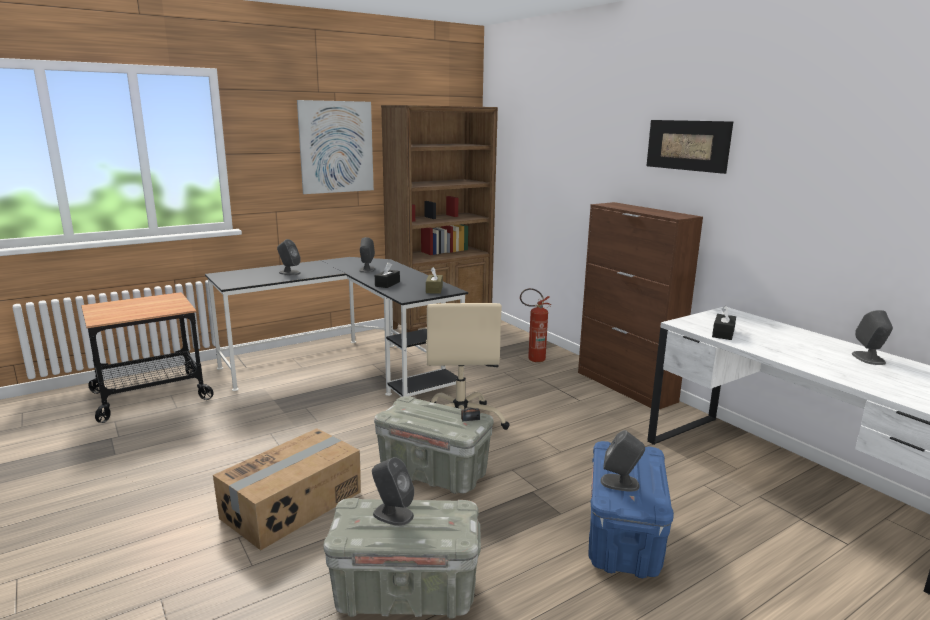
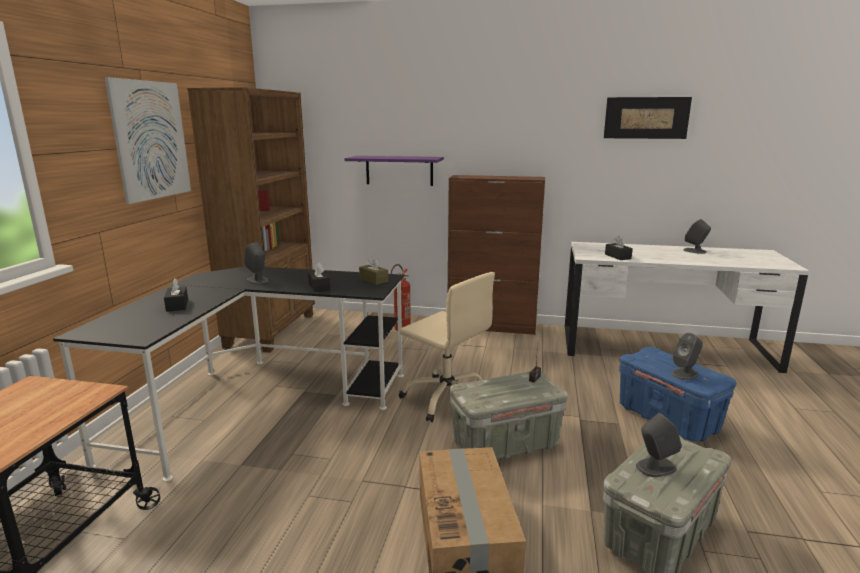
camera: 45 degrees left, 0 degrees up
grey speaker [277,239,301,275] -> black tissue box [164,278,188,312]
picture [646,120,733,174] -> picture moved to [604,97,692,139]
none -> purple shelf [345,156,444,186]

